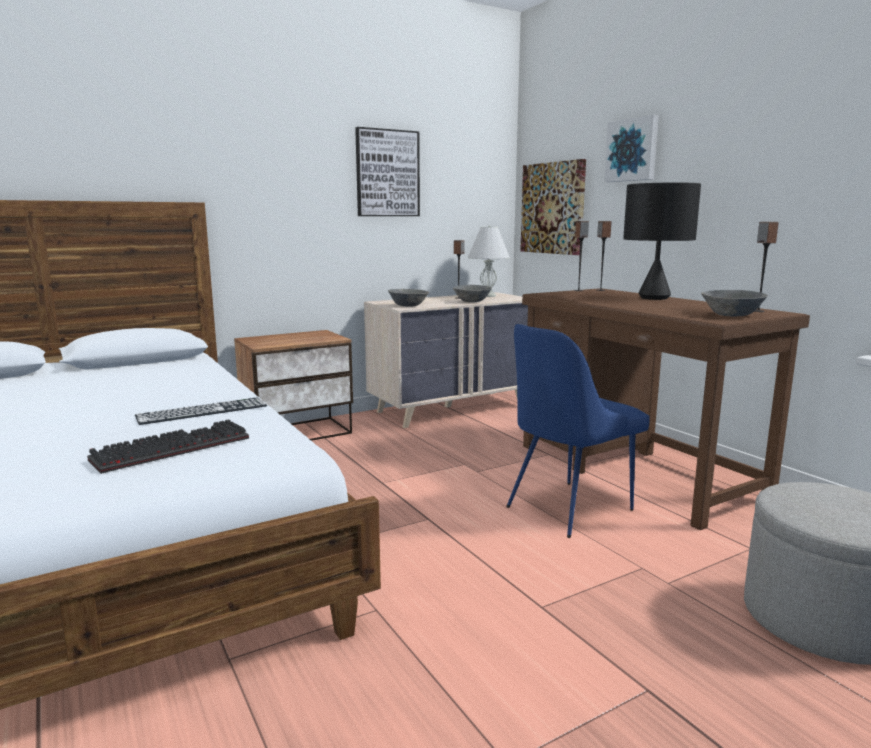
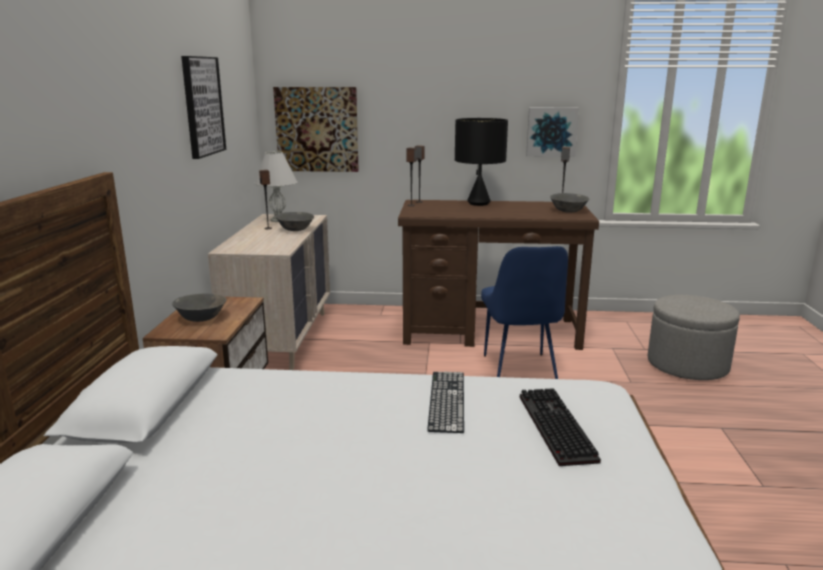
camera: 55 degrees left, 5 degrees up
grey bowl [388,289,429,307] -> grey bowl moved to [172,294,227,322]
picture [604,115,659,182] -> picture moved to [526,107,579,157]

